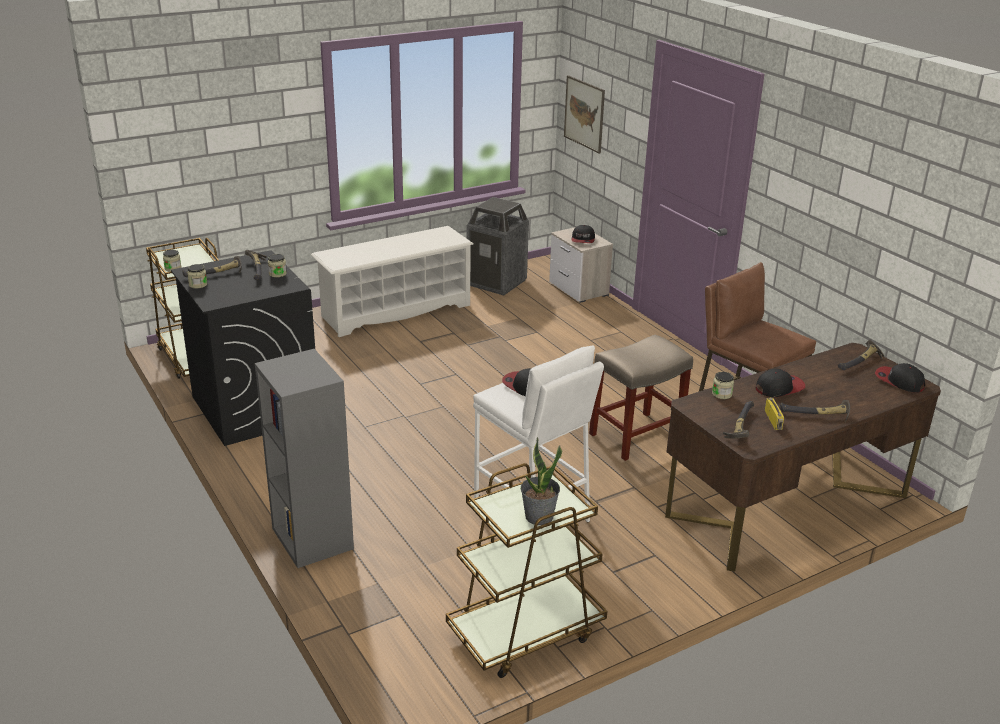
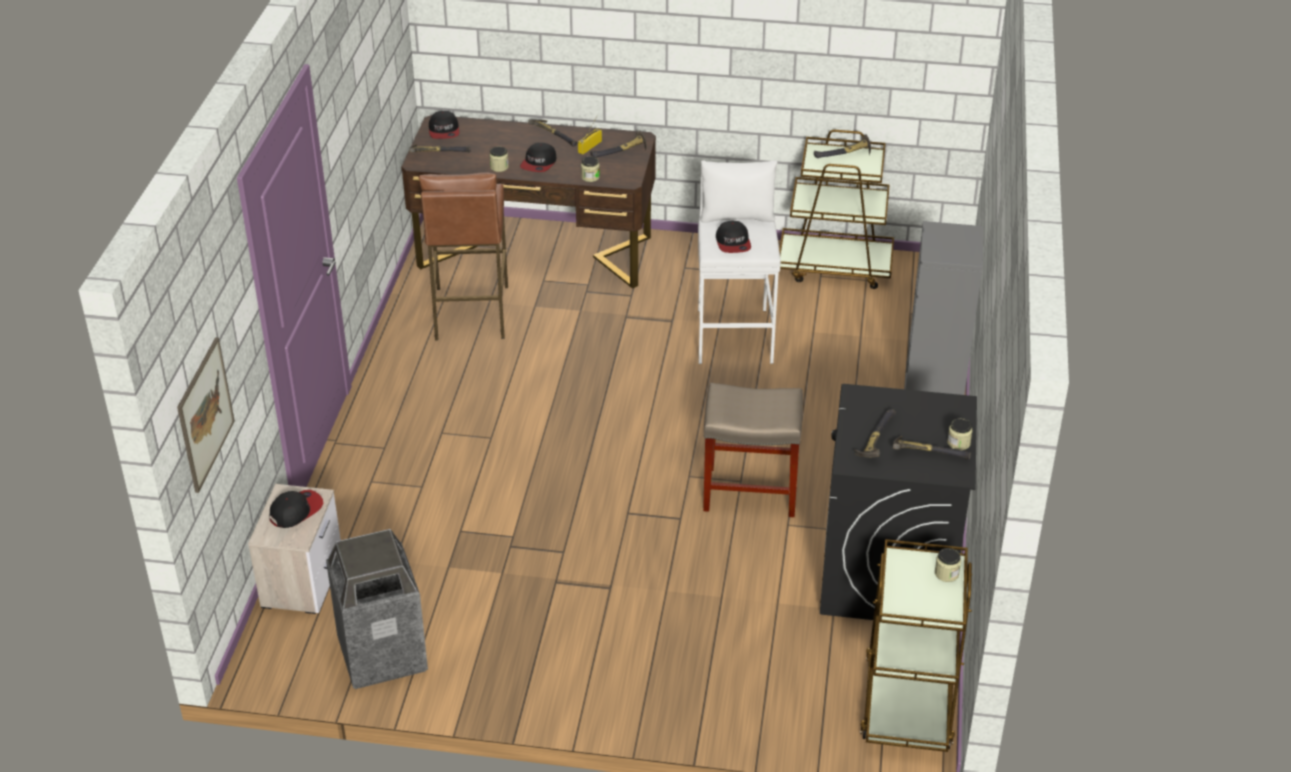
camera: 140 degrees left, 10 degrees up
jar [268,254,287,278] -> jar moved to [490,147,509,172]
white shoe rack [311,226,473,337] -> none
potted plant [521,437,562,525] -> hammer [814,135,871,158]
beige stool [589,334,693,461] -> beige stool moved to [703,383,803,517]
cap [755,369,805,397] -> cap turned 90 degrees counterclockwise [520,143,556,172]

